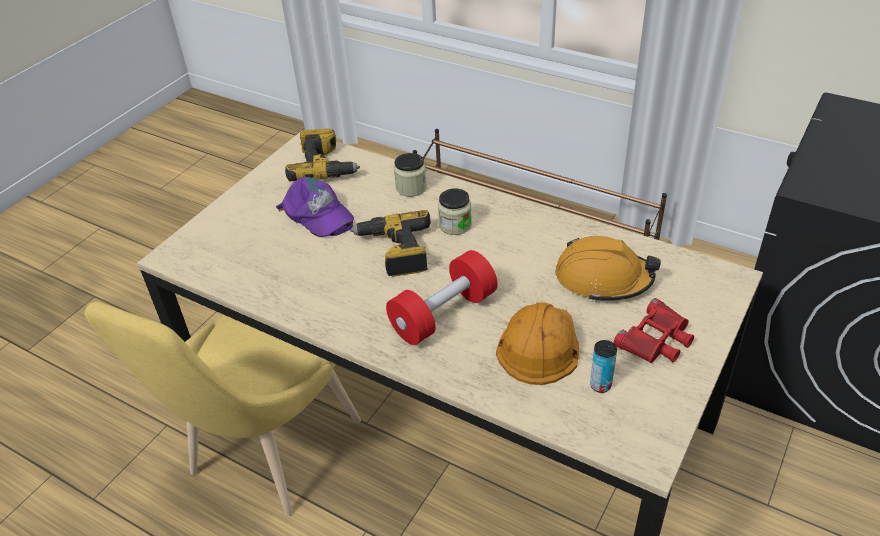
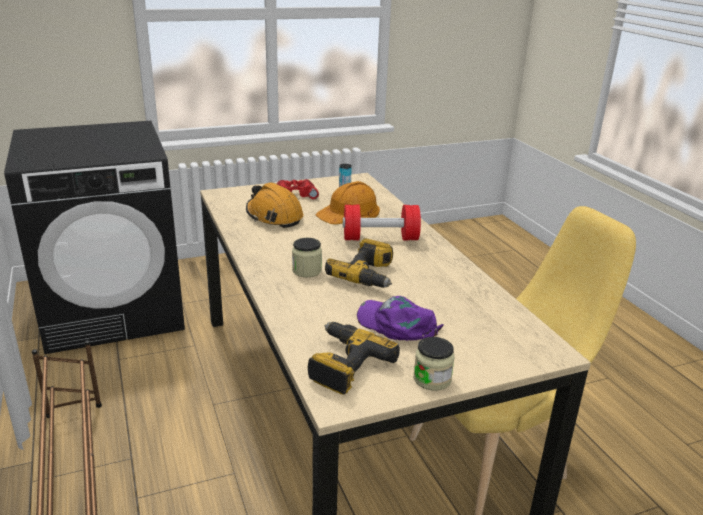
camera: 145 degrees left, 15 degrees down
purple cap [276,177,354,237] -> purple cap turned 45 degrees counterclockwise [357,296,444,341]
jar [394,153,427,197] -> jar moved to [414,337,454,391]

